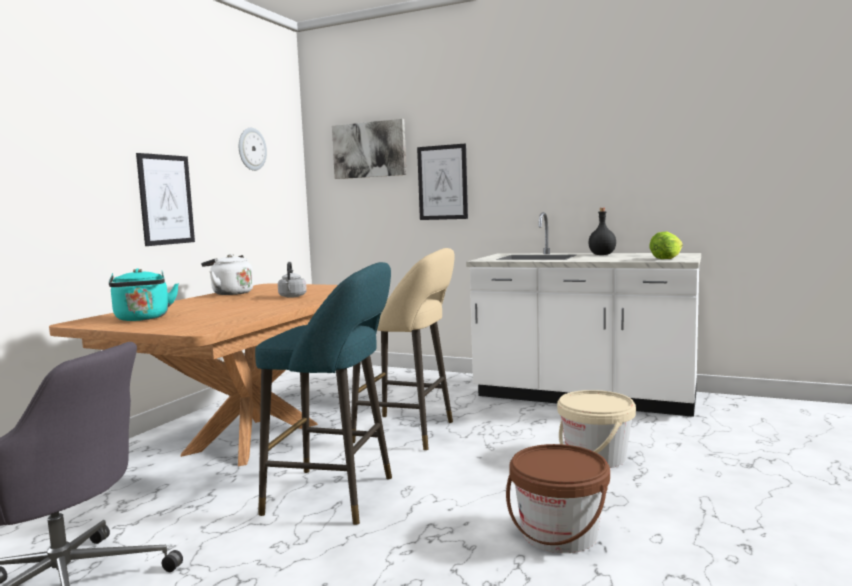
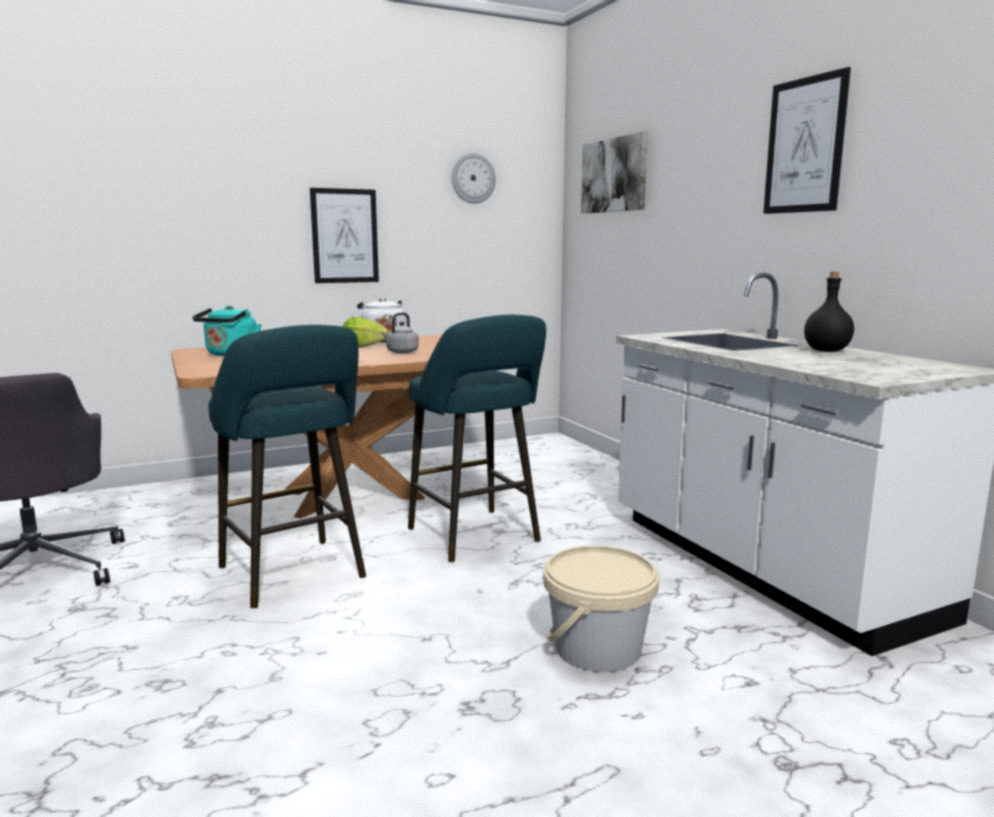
camera: 40 degrees right, 5 degrees up
beige stool [351,248,455,450] -> turquoise stool [408,315,546,562]
picture [417,144,468,220] -> picture moved to [763,67,851,214]
brown bucket [506,444,610,553] -> none
lettuce [649,231,683,259] -> lettuce moved to [343,317,389,347]

